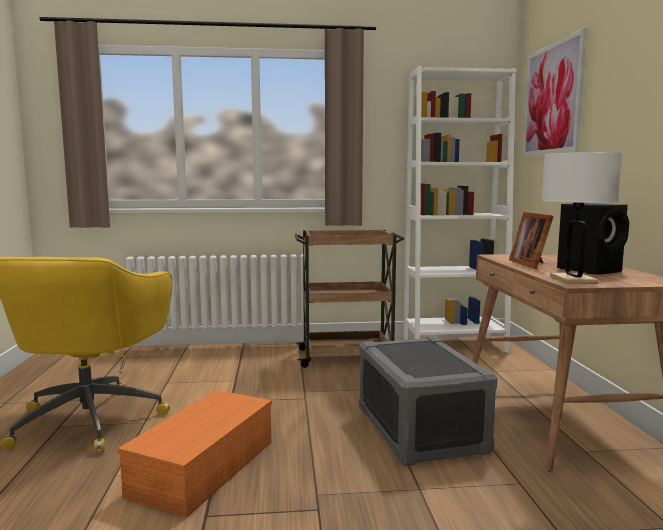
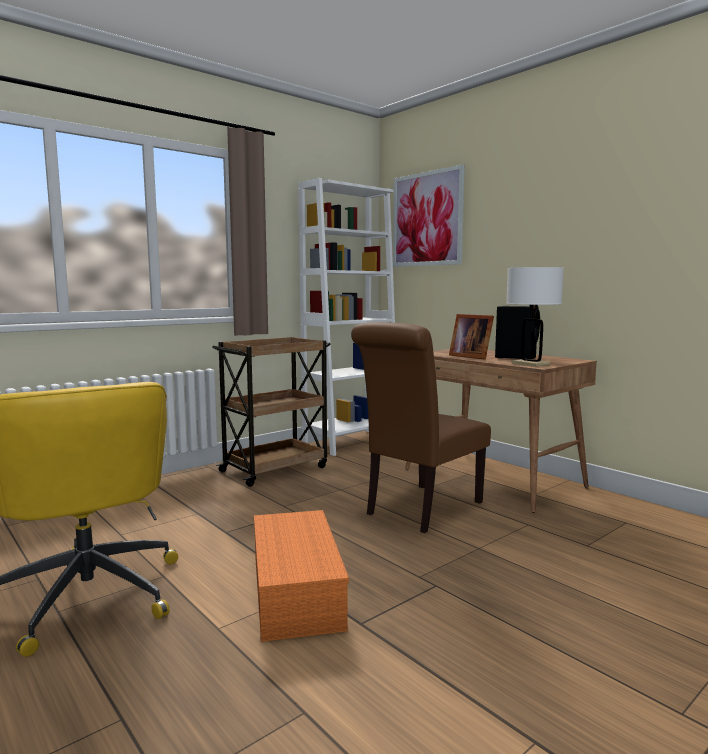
camera: 35 degrees left, 0 degrees up
grey storage box [359,336,497,466] -> brown chair [351,322,491,533]

